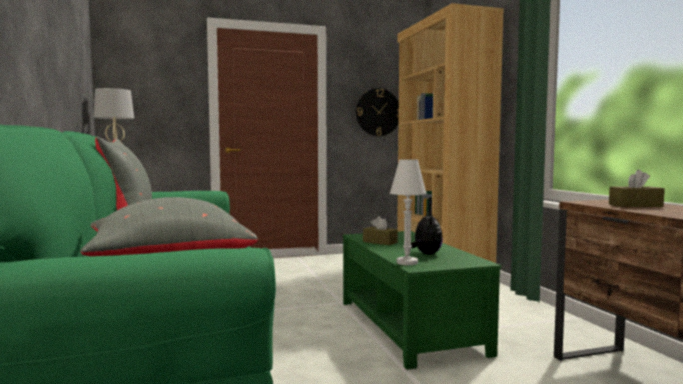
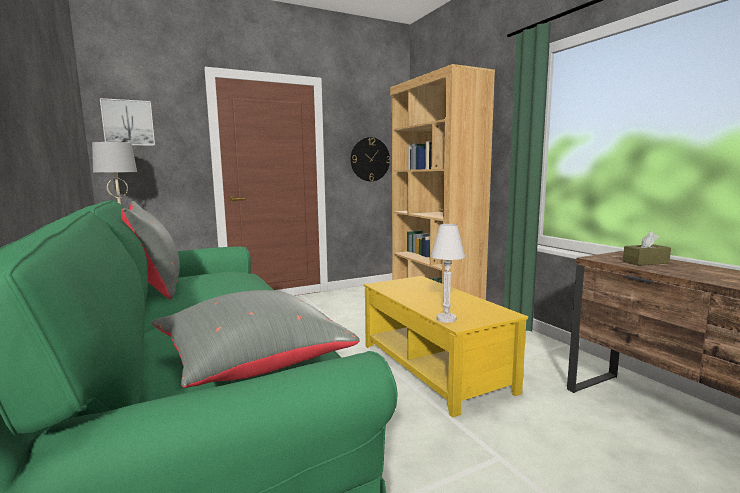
camera: 10 degrees left, 5 degrees up
green coffee table [343,231,501,370] -> yellow coffee table [364,276,528,418]
brown tissue box [363,216,398,245] -> none
plush toy [411,213,443,254] -> none
none -> picture [100,98,155,146]

